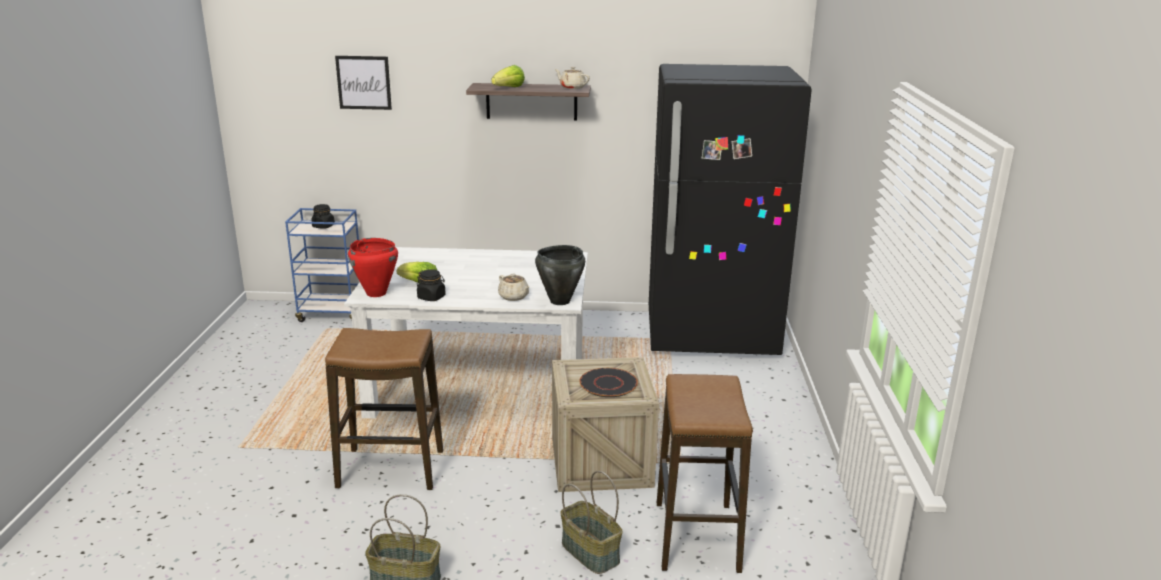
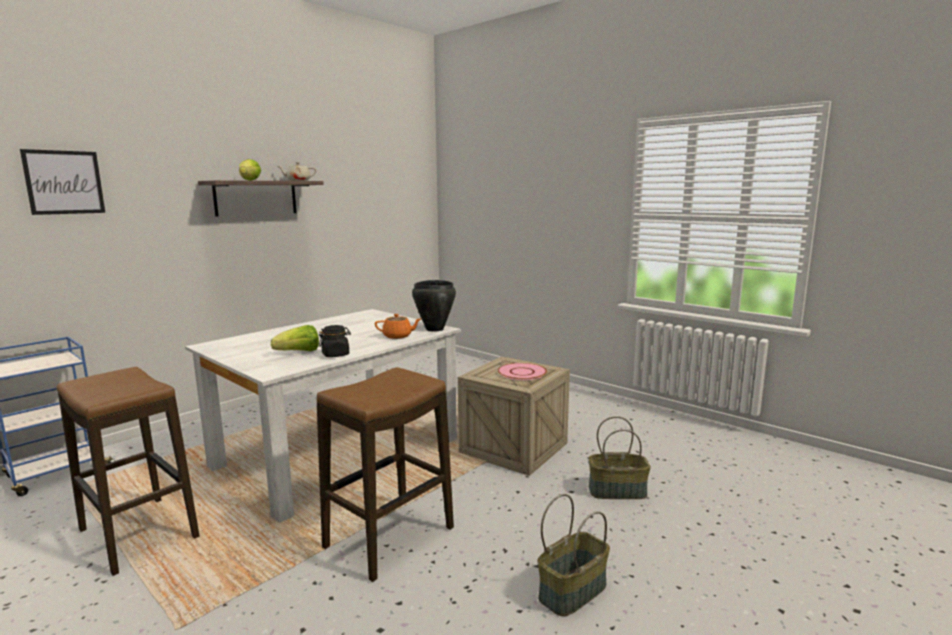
camera: 50 degrees left, 10 degrees down
black jar [311,204,335,229] -> none
red cooking pot [348,238,398,297] -> none
beige teapot [498,274,529,301] -> orange teapot [375,314,422,339]
black plate [579,368,638,397] -> pink plate [498,363,547,380]
black fridge [649,64,812,355] -> none
stool [657,374,753,573] -> stool moved to [57,367,200,576]

